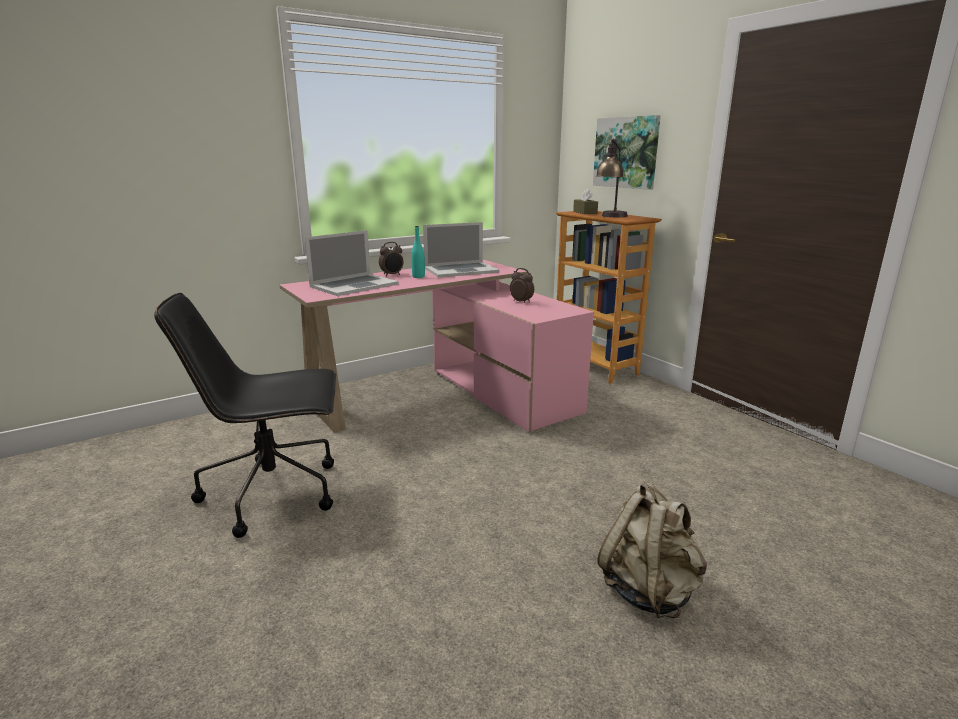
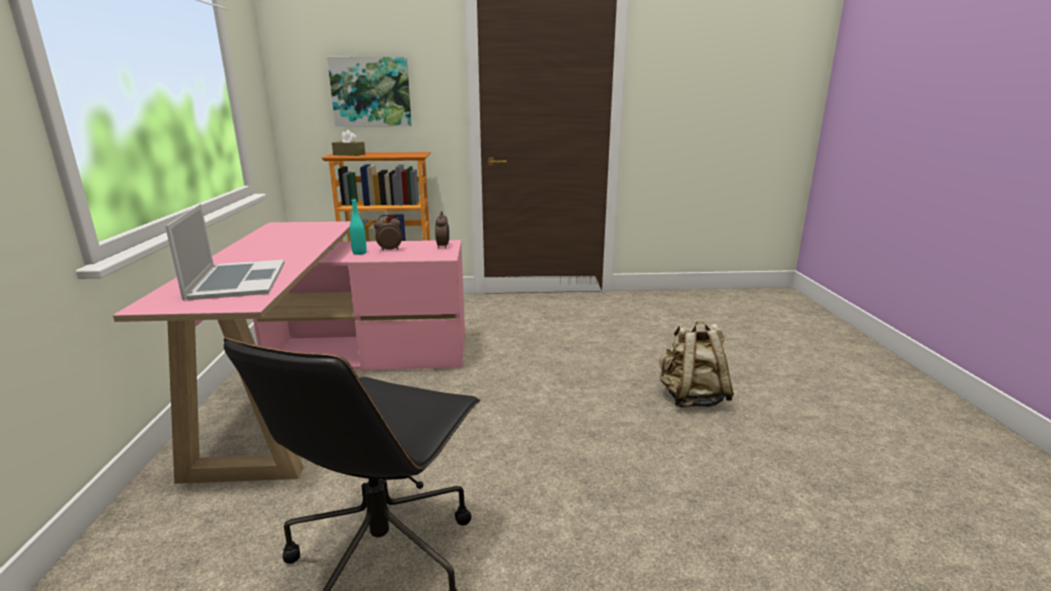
camera: 60 degrees left, 0 degrees up
alarm clock [379,242,403,276] -> alarm clock moved to [435,211,449,249]
turquoise bottle [411,226,425,278] -> turquoise bottle moved to [350,198,367,255]
laptop [423,222,499,277] -> none
table lamp [596,138,628,217] -> none

